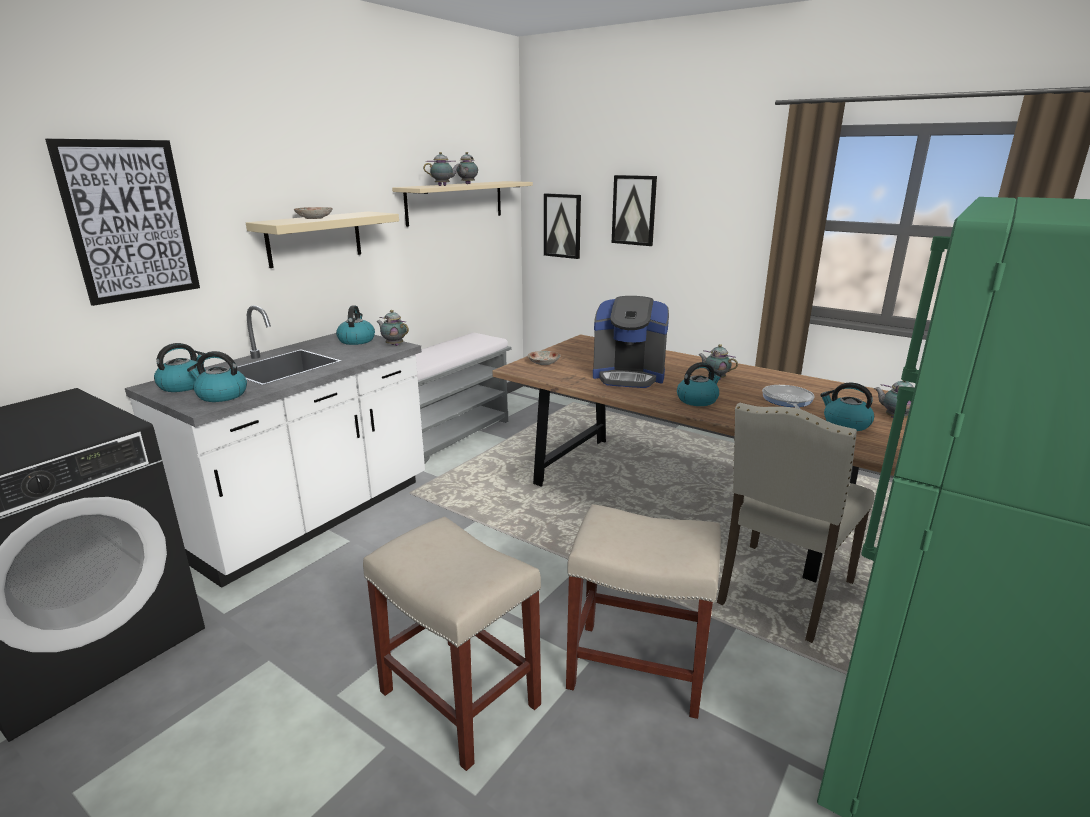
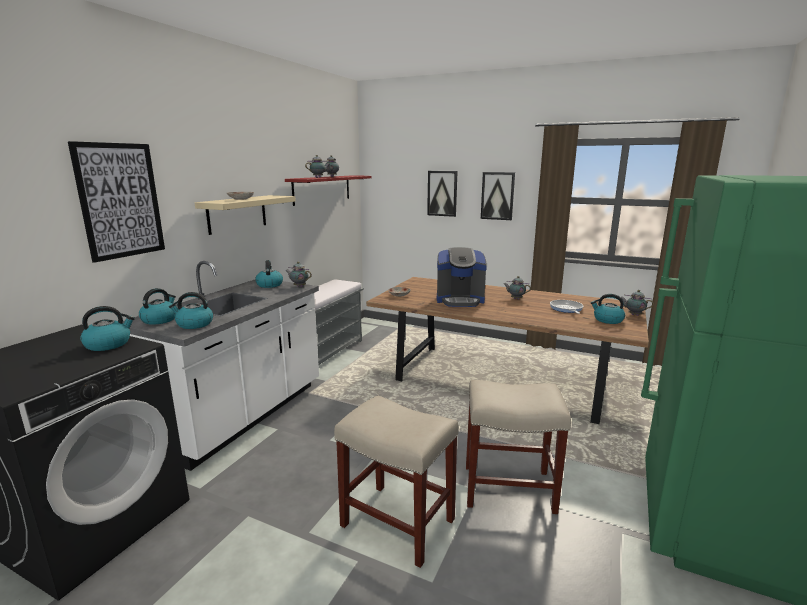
camera: 10 degrees left, 5 degrees down
beige shelf [392,181,533,227] -> red shelf [285,175,372,206]
picture [544,193,581,259] -> picture moved to [481,172,515,220]
kettle [677,362,722,406] -> kettle moved to [80,306,135,351]
beige chair [717,402,874,643] -> none

